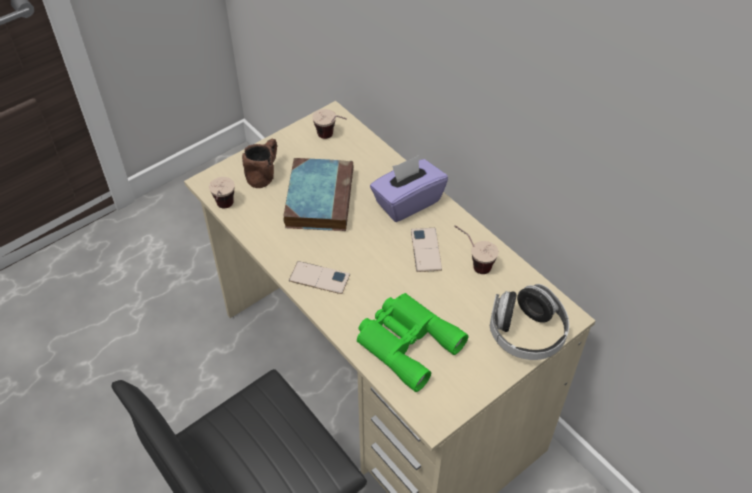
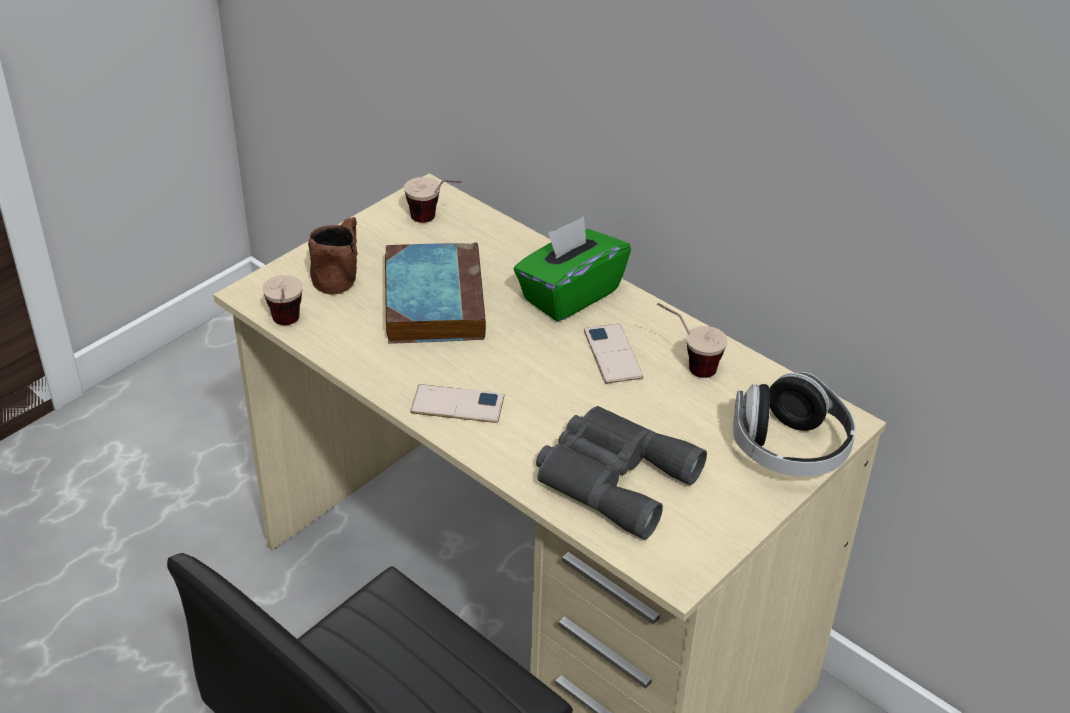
camera: 10 degrees left, 10 degrees down
green binoculars [357,293,468,392] -> grey binoculars [536,406,707,540]
purple tissue box [370,156,448,222] -> green tissue box [514,216,631,322]

